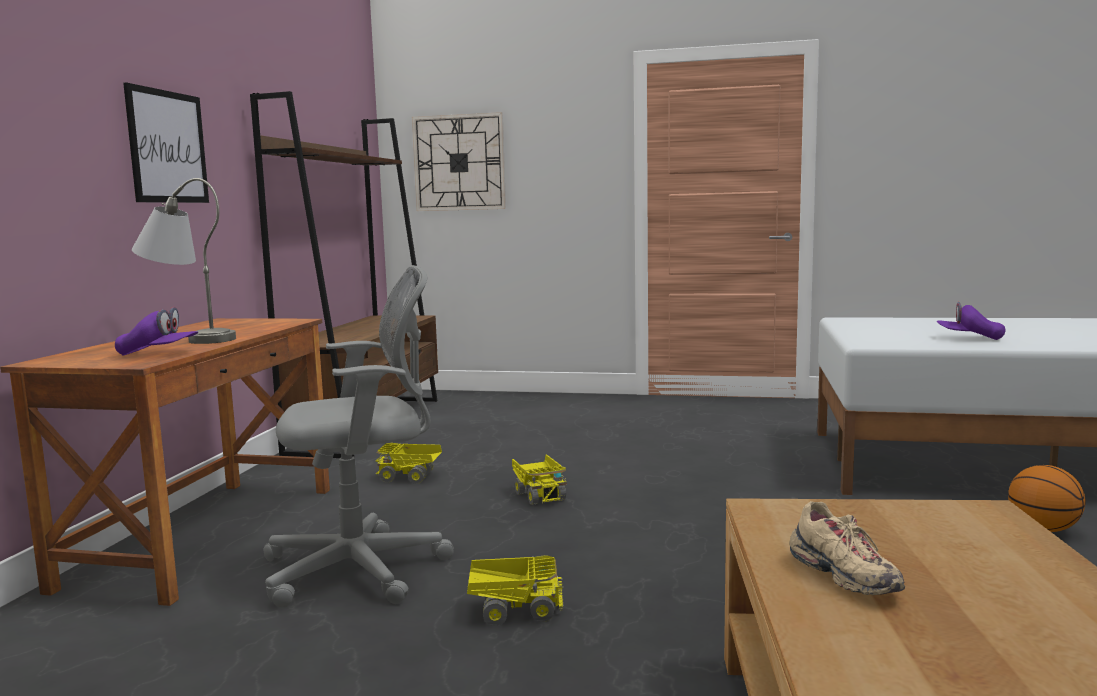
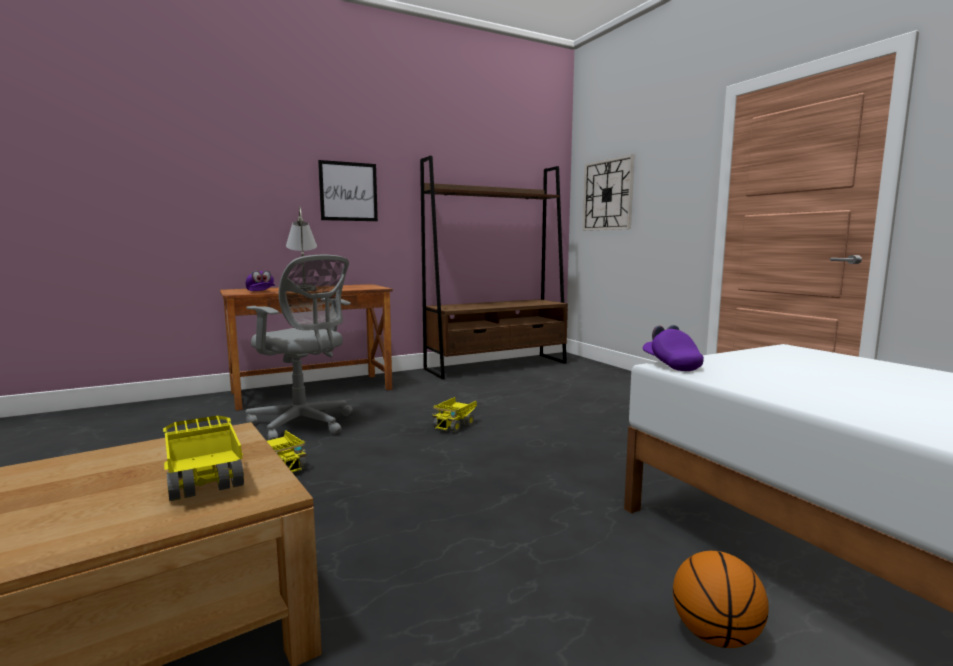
camera: 50 degrees right, 0 degrees up
toy truck [376,443,442,484] -> toy truck moved to [163,416,244,502]
beige shoe [789,501,905,596] -> none
purple cap [937,302,1005,340] -> purple cap moved to [643,325,704,371]

